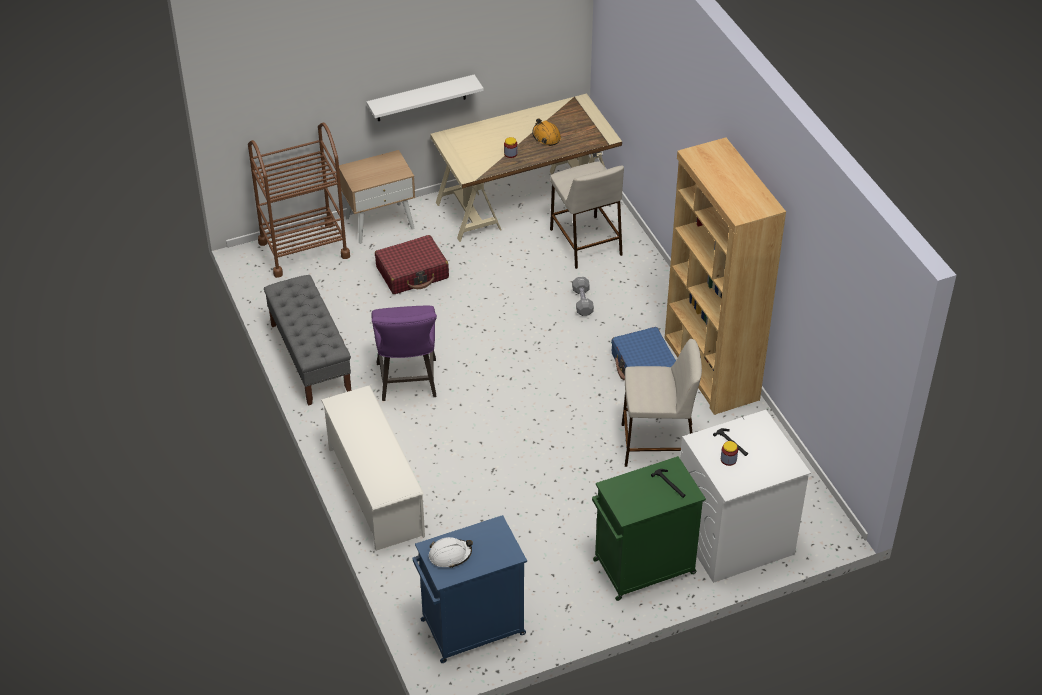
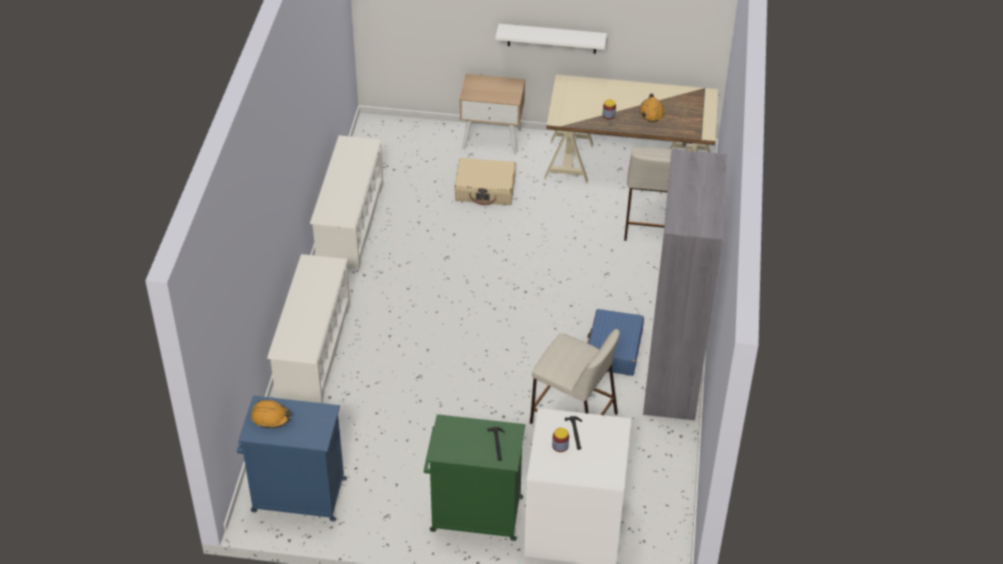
camera: 30 degrees right, 0 degrees up
brown cart [248,122,350,278] -> none
grey bench [264,275,351,406] -> white shoe rack [310,135,383,270]
purple stool [372,306,437,401] -> none
red suitcase [375,235,449,294] -> beige suitcase [454,158,516,205]
white hard hat [429,537,473,568] -> orange hard hat [251,399,292,428]
grey dumbbell [572,277,594,316] -> none
brown bookcase [665,138,786,415] -> grey bookcase [643,149,727,421]

